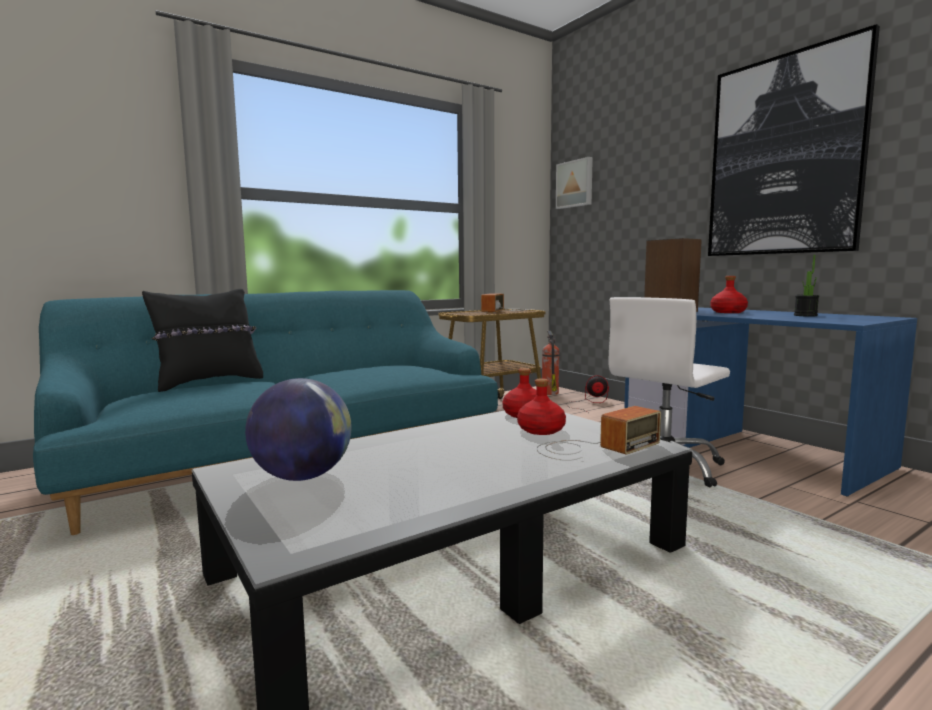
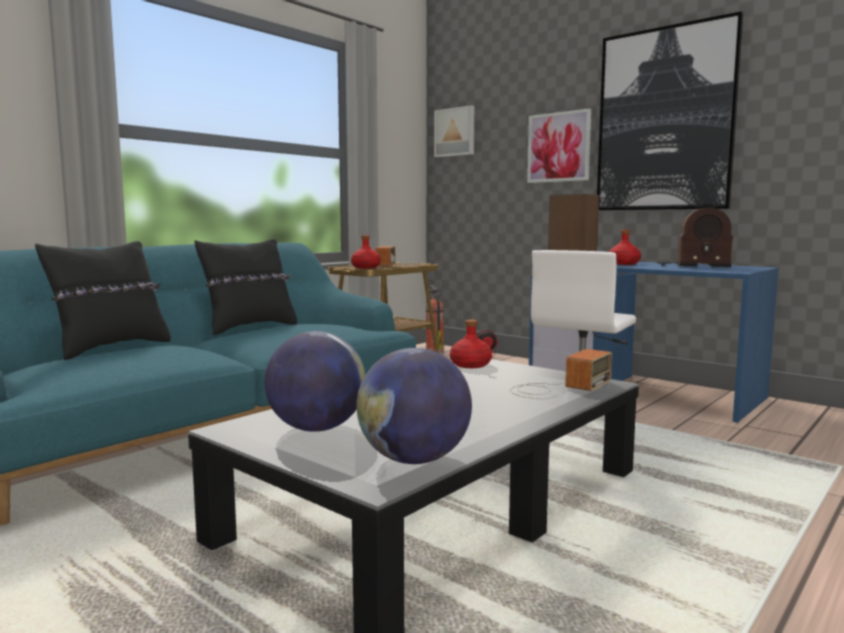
camera: 15 degrees left, 0 degrees up
red bottle [517,378,566,435] -> red bottle moved to [351,236,381,269]
potted plant [794,255,819,317] -> radio [657,207,733,267]
none -> black pillow [194,239,297,335]
none -> globe [357,348,472,464]
none -> picture [527,108,591,183]

